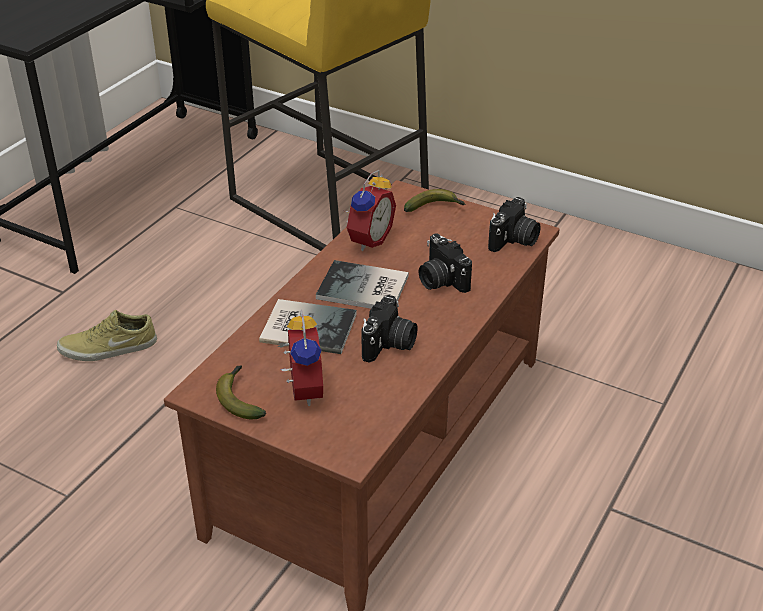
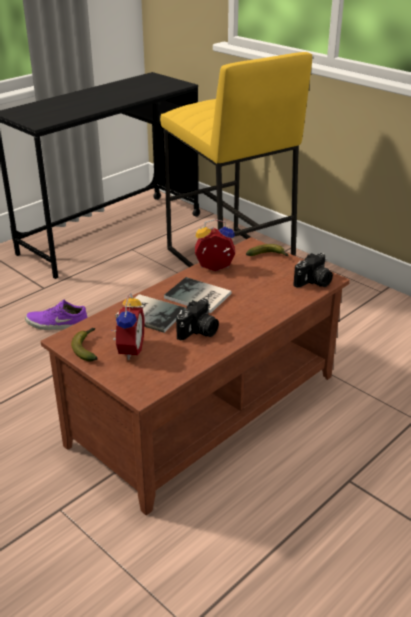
camera: 15 degrees right, 5 degrees down
beige shoe [57,310,157,361] -> purple shoe [25,300,88,330]
alarm clock [344,170,396,251] -> alarm clock turned 135 degrees counterclockwise [195,219,236,271]
camera [419,233,472,293] -> none

